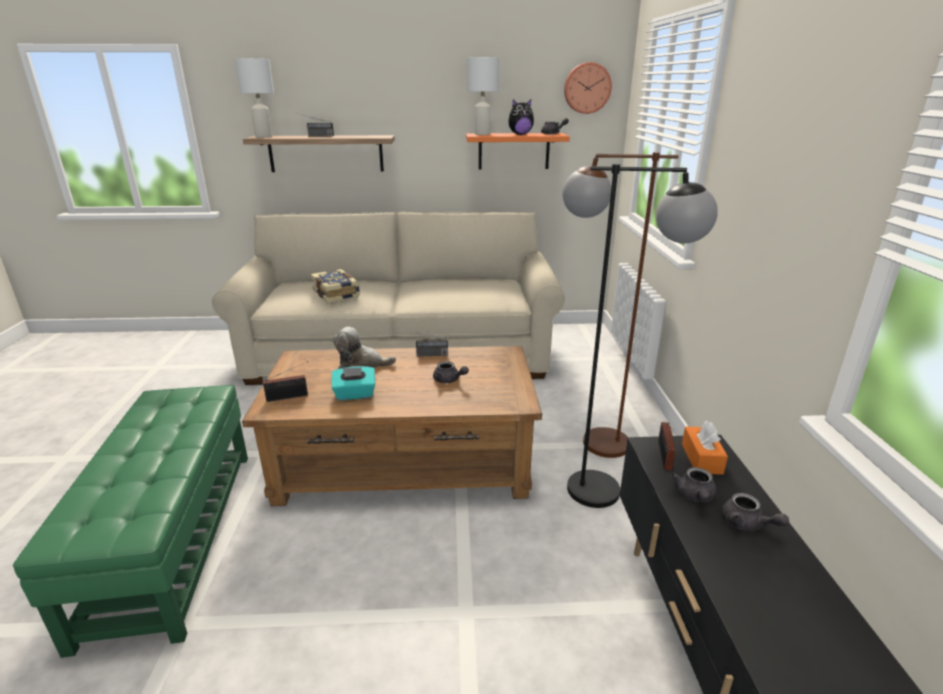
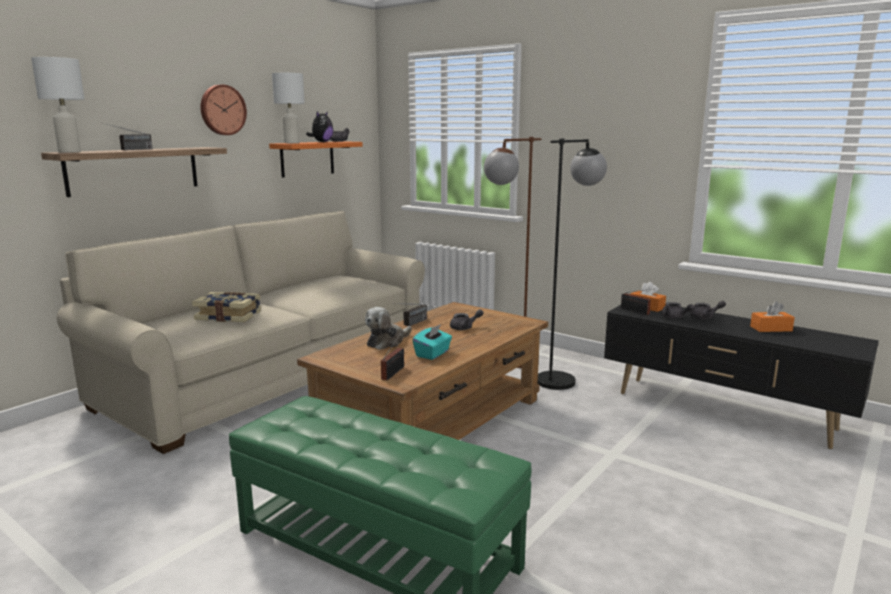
camera: 50 degrees left, 10 degrees down
wall clock [564,62,612,114] -> wall clock moved to [201,85,247,135]
none -> orange tissue box [750,301,795,332]

